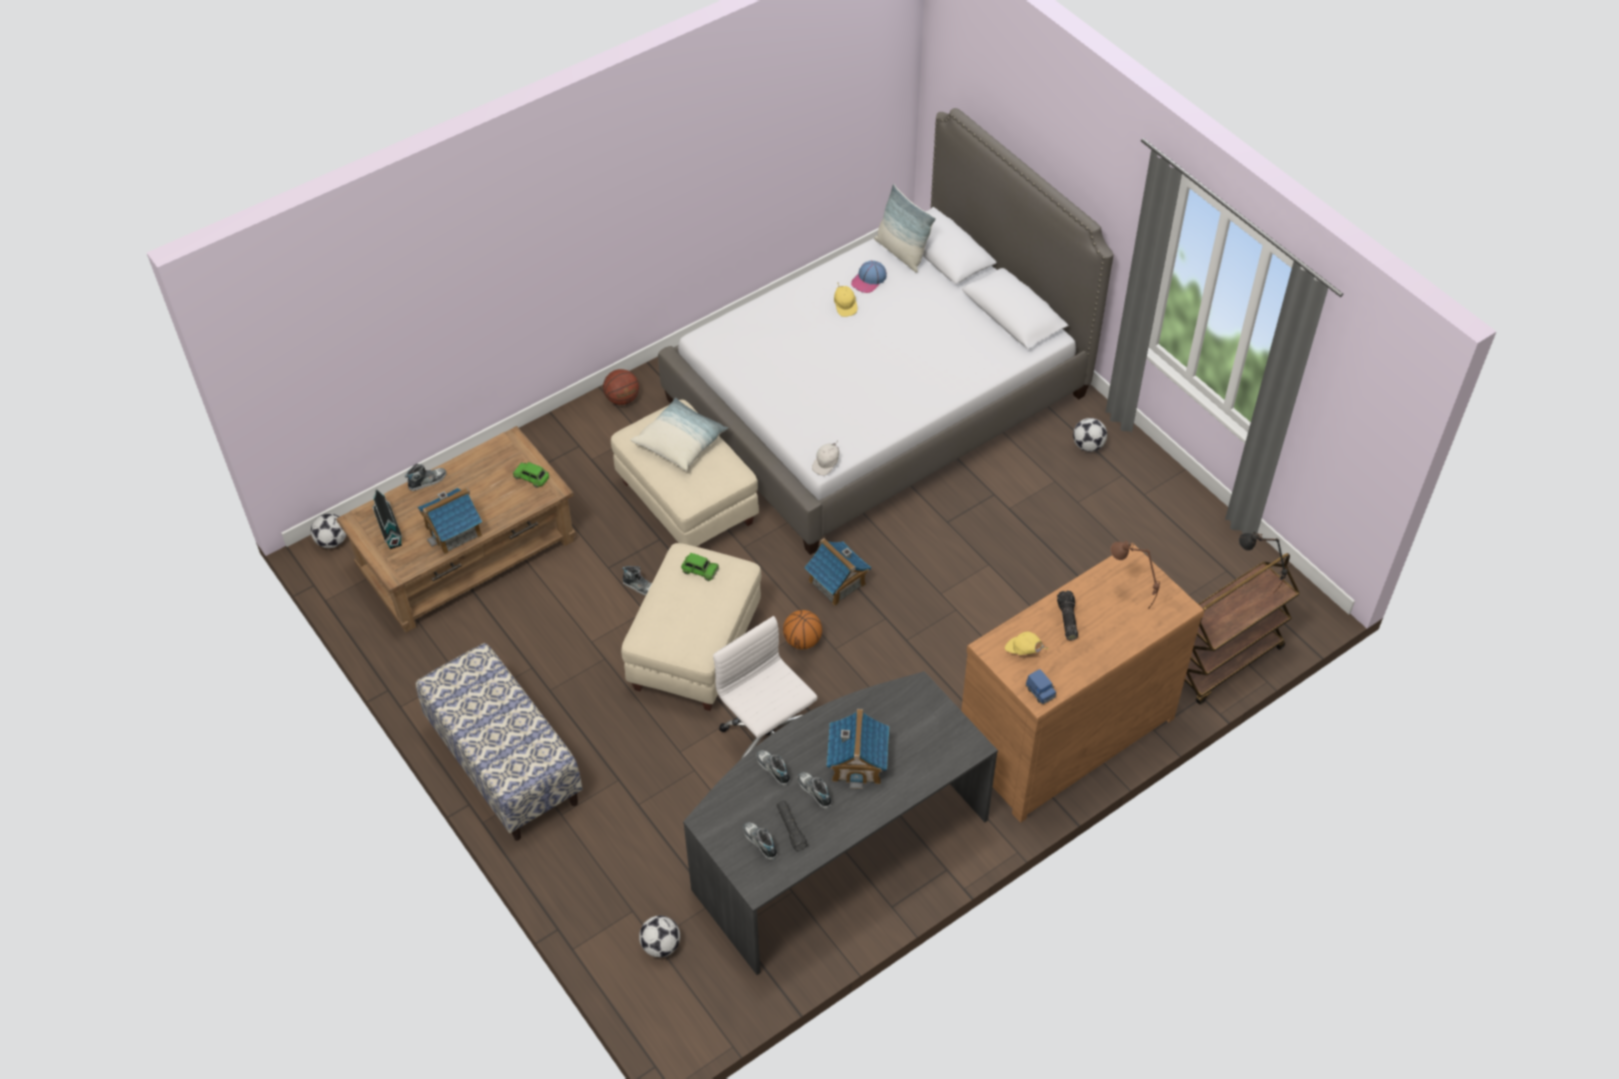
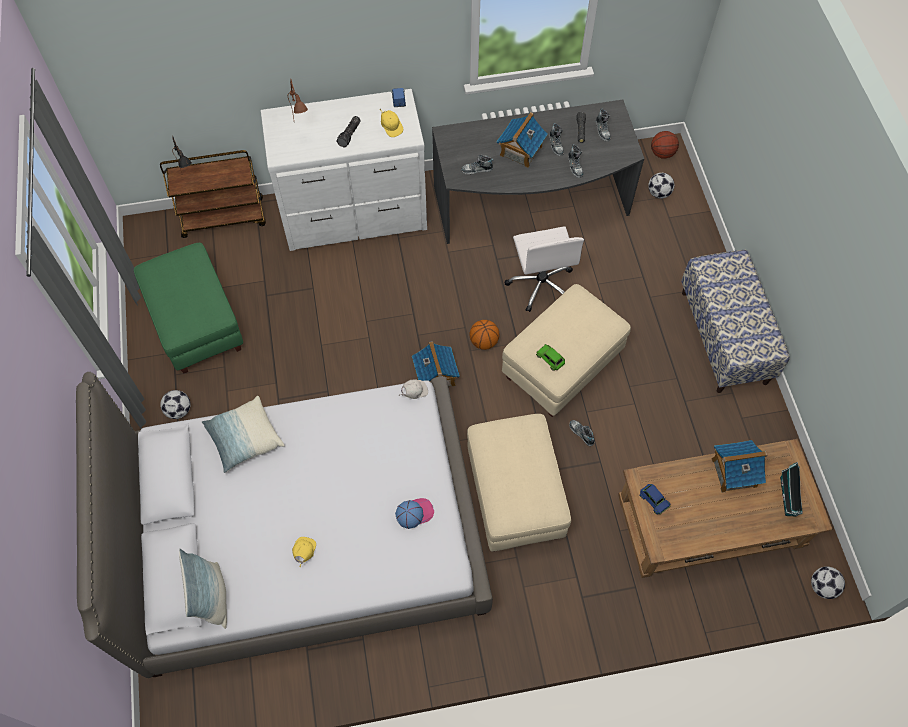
camera: 155 degrees left, 10 degrees up
shoe [405,463,446,491] -> shoe moved to [461,155,494,174]
green toy car [513,462,549,488] -> blue toy car [640,484,671,515]
basketball [603,369,639,405] -> basketball moved to [651,131,679,159]
pillow [631,398,728,471] -> pillow moved to [202,396,285,473]
cap [851,261,887,293] -> cap moved to [395,498,434,529]
brown dresser [961,544,1204,822] -> white dresser [260,89,427,251]
none -> green ottoman [134,243,243,373]

